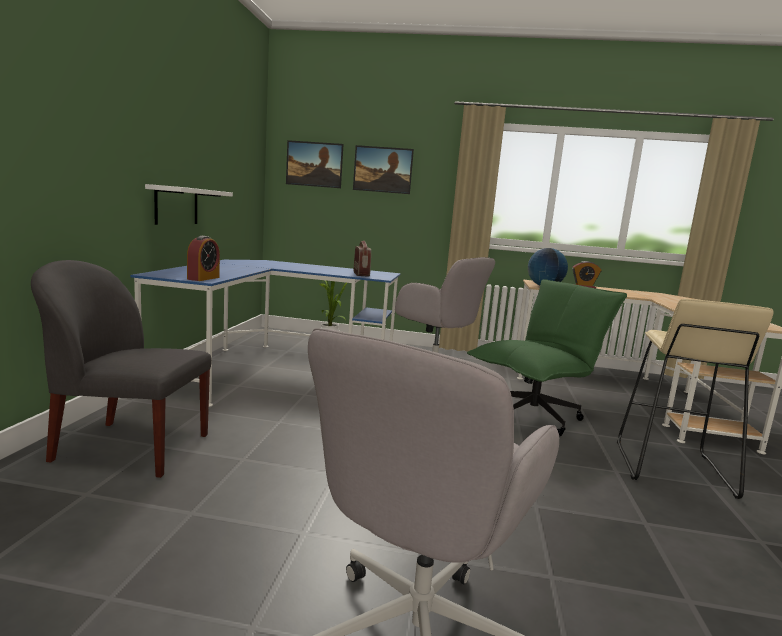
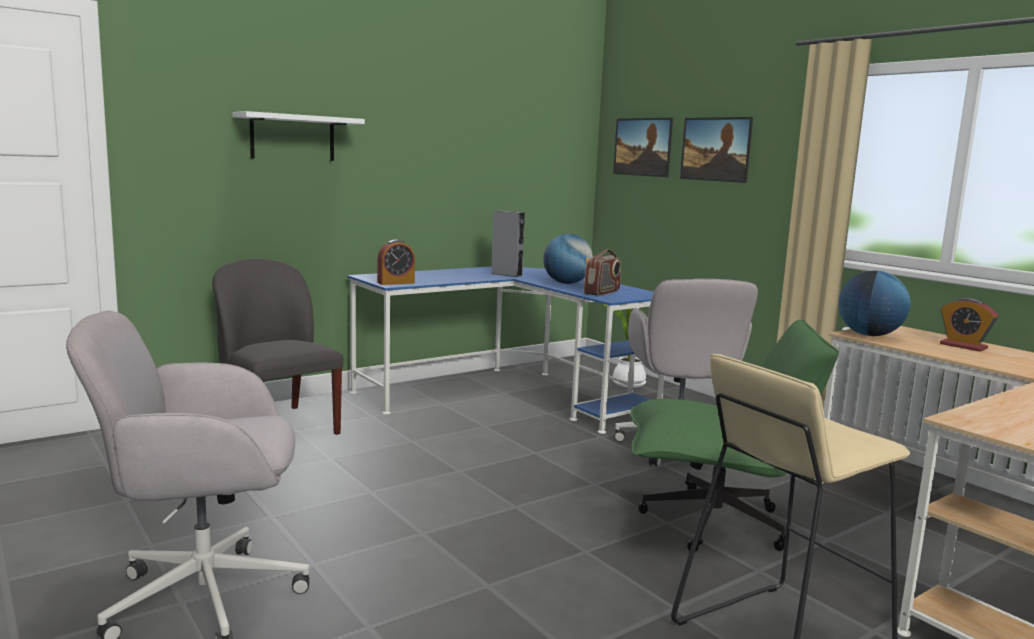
camera: 45 degrees right, 0 degrees up
white shelf [145,184,233,225] -> white shelf moved to [233,111,365,161]
none -> grey speaker [491,210,525,277]
none -> globe [543,234,593,284]

